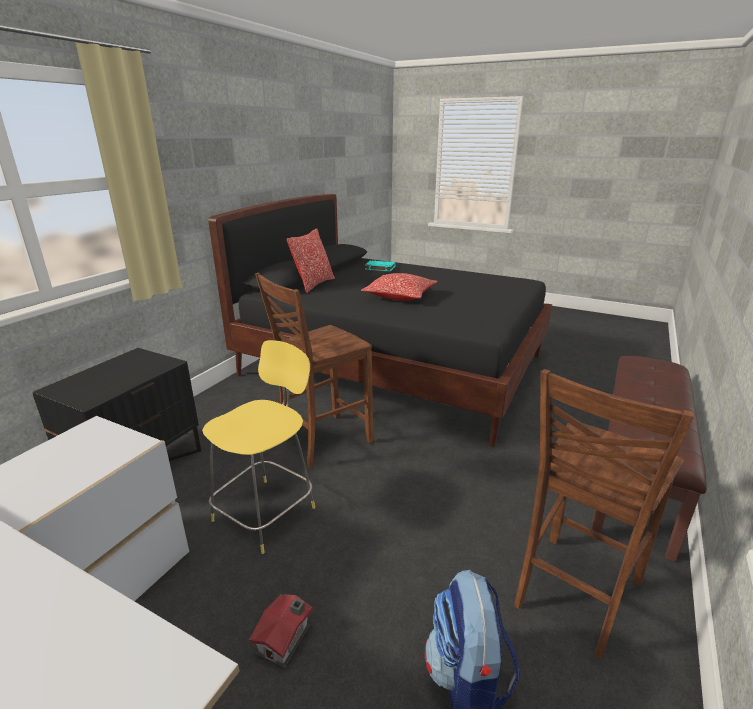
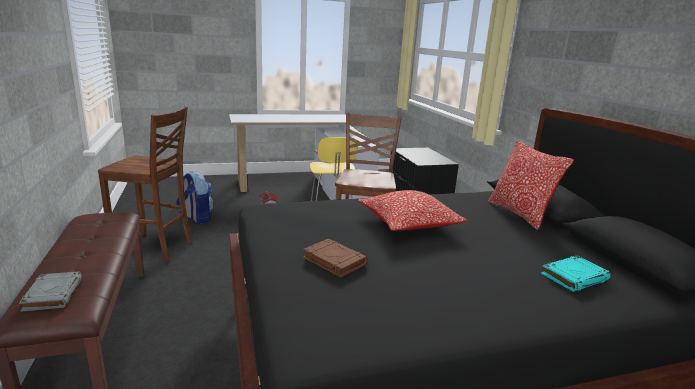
camera: 135 degrees right, 5 degrees down
brown chair [514,369,694,658] -> brown chair turned 105 degrees clockwise [98,106,192,262]
none -> grey book [19,272,82,312]
none -> brown book [303,239,368,277]

